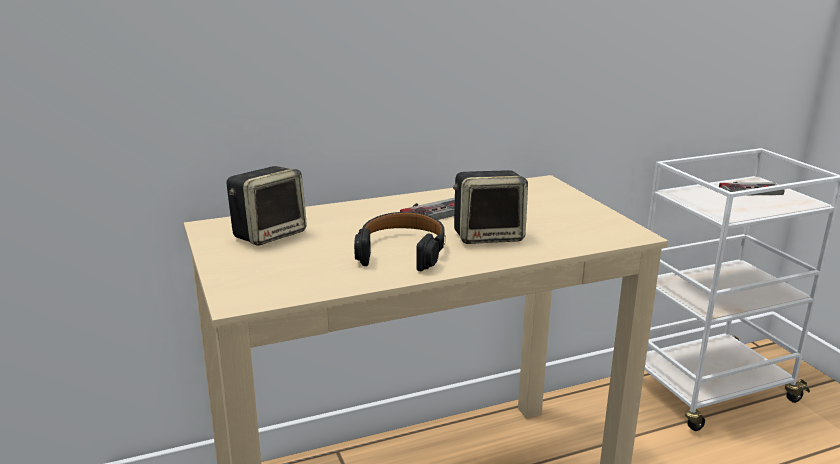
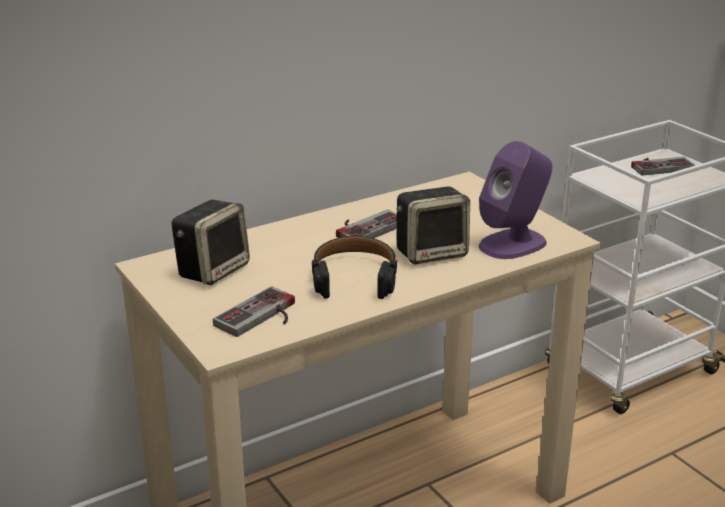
camera: 10 degrees left, 5 degrees up
none -> game controller [213,286,295,337]
none -> purple speaker [479,141,552,259]

